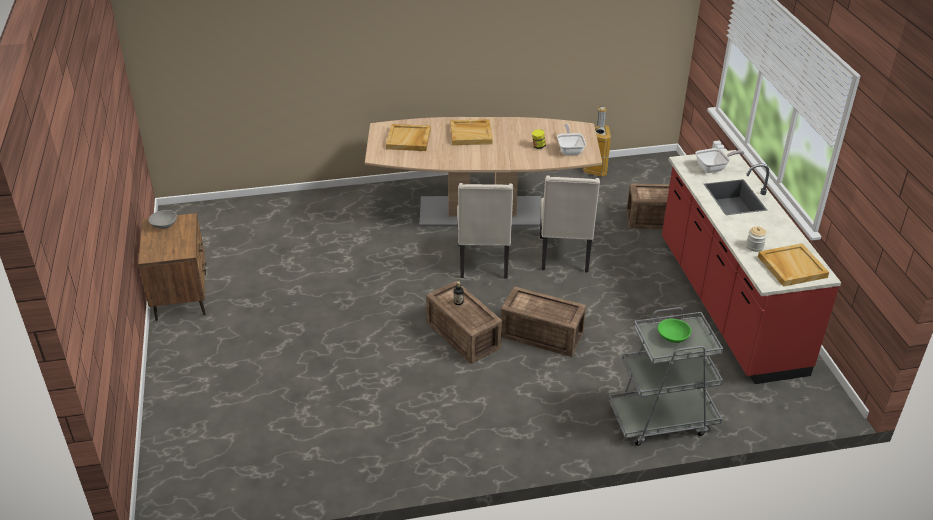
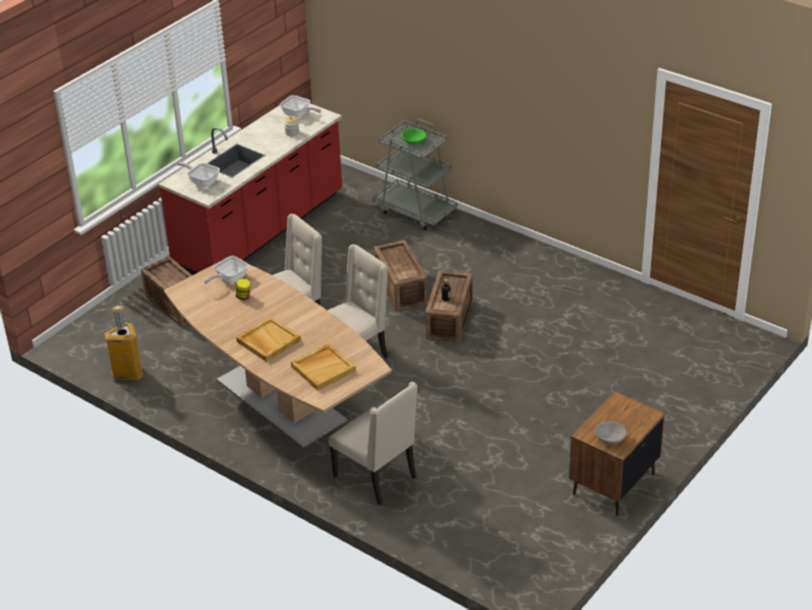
camera: 130 degrees left, 0 degrees up
beige tray [758,243,829,287] -> frying pan [280,95,321,118]
none -> beige chair [329,382,418,505]

